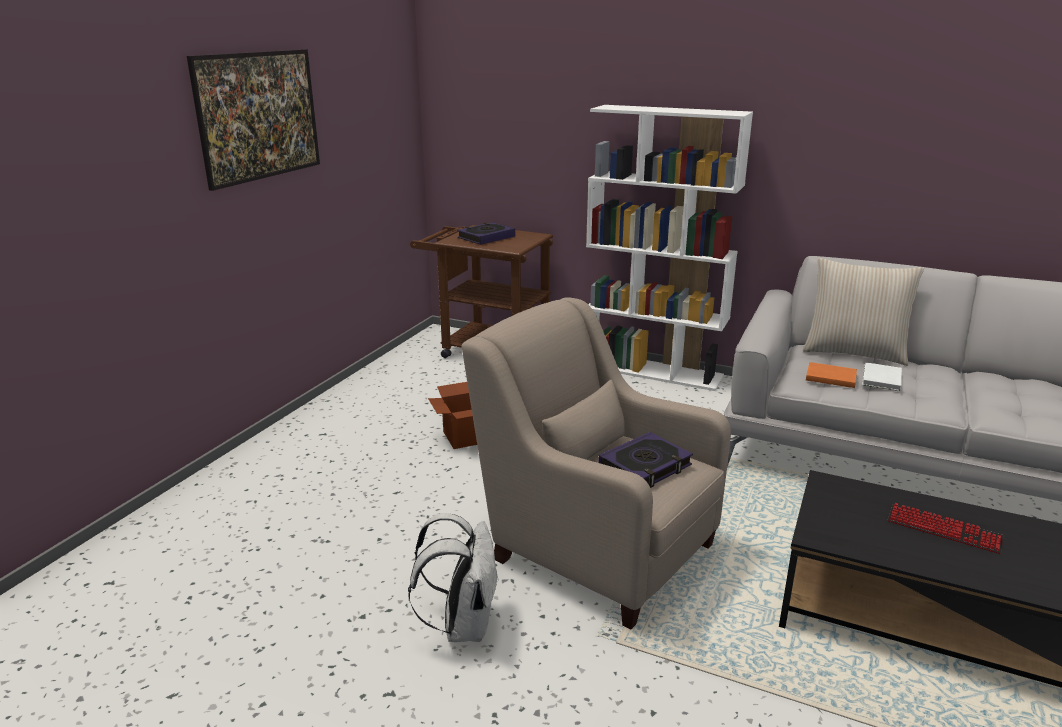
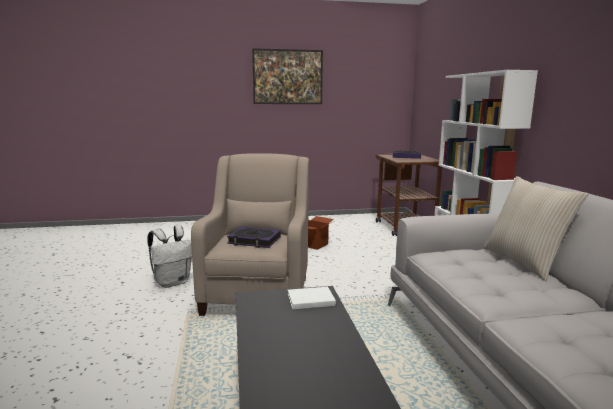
camera: 55 degrees right, 10 degrees down
orange book [806,362,857,388] -> none
white book [862,362,902,391] -> white book moved to [288,287,336,309]
keyboard [888,503,1003,554] -> none

